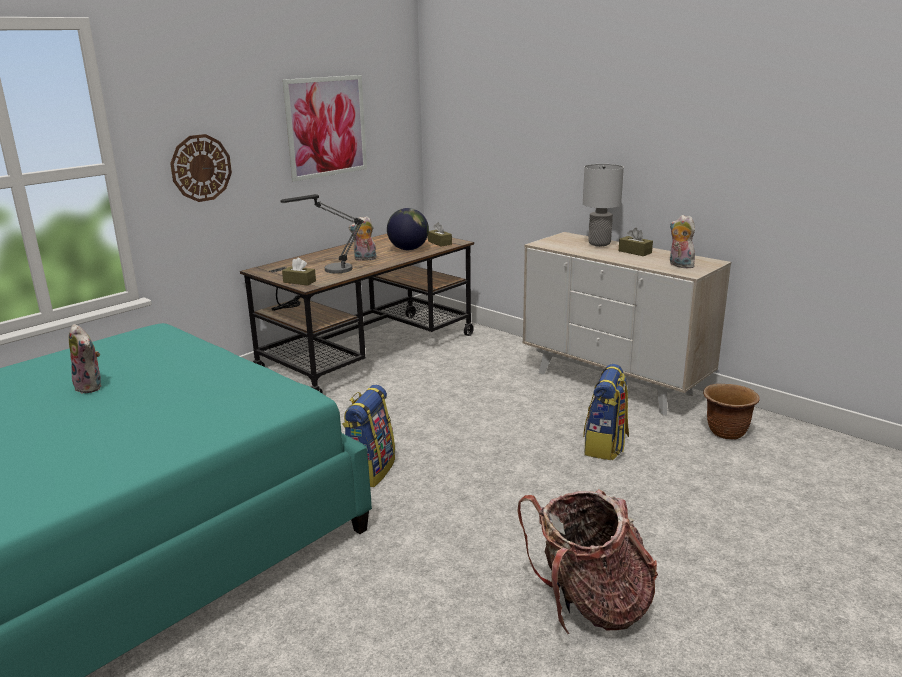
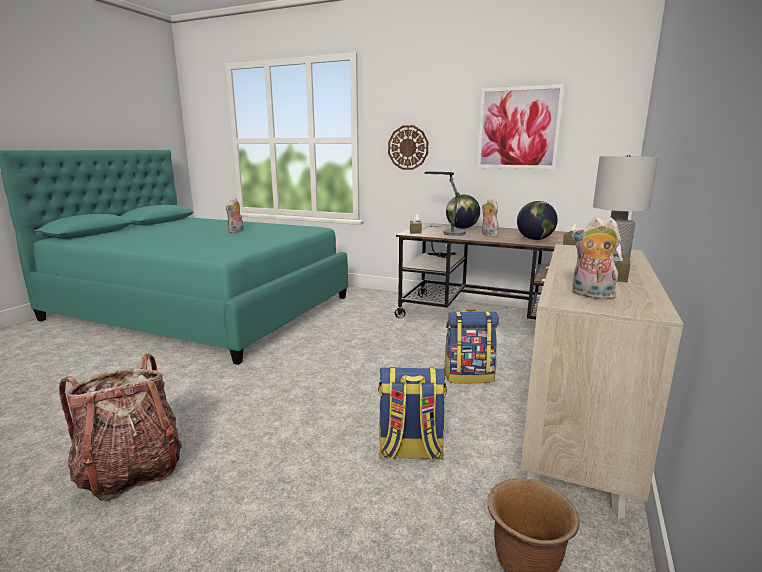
camera: 70 degrees right, 5 degrees down
backpack [342,385,395,487] -> backpack moved to [444,309,499,384]
plush toy [670,215,695,269] -> plush toy turned 90 degrees counterclockwise [571,217,621,300]
none -> globe [446,194,480,229]

